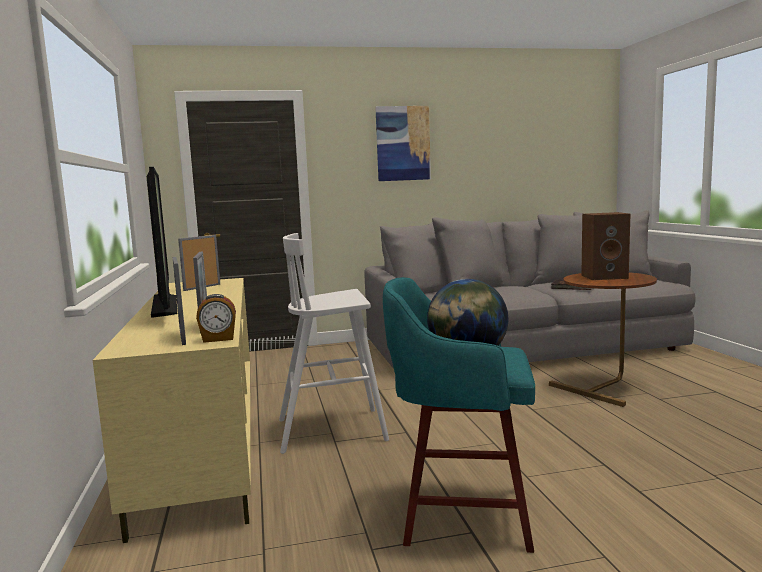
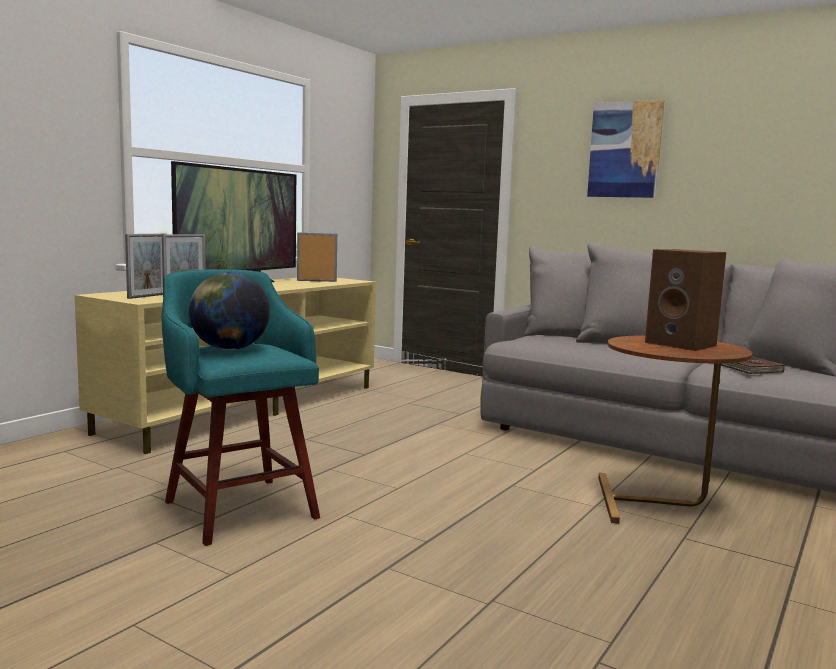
camera: 45 degrees right, 0 degrees up
alarm clock [196,294,236,343] -> none
white stool [279,233,389,454] -> none

